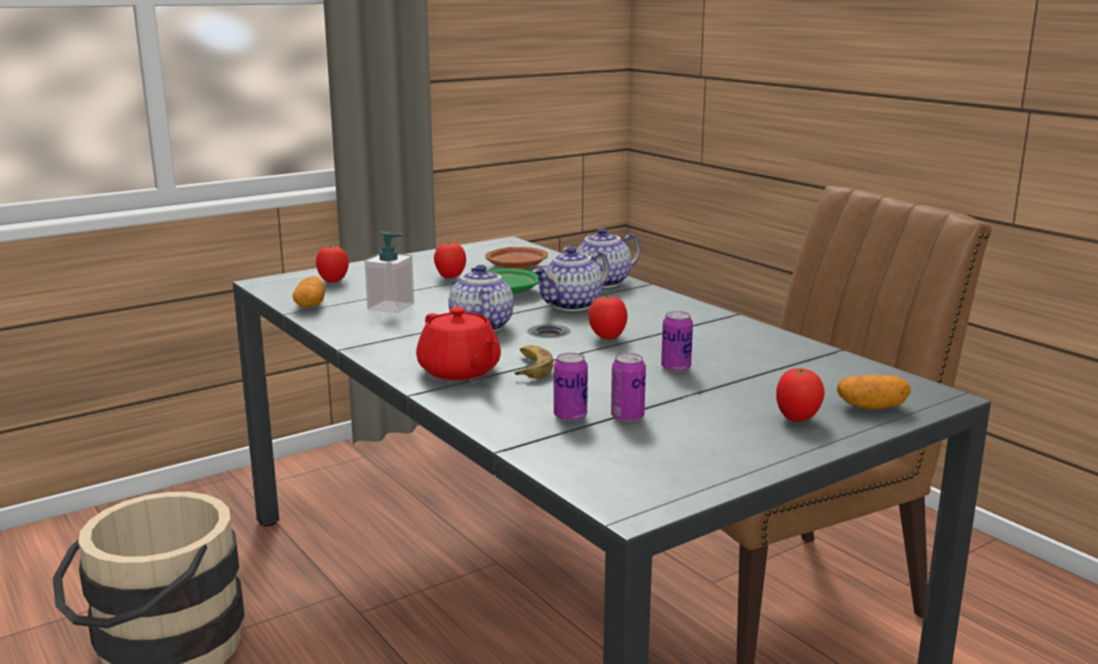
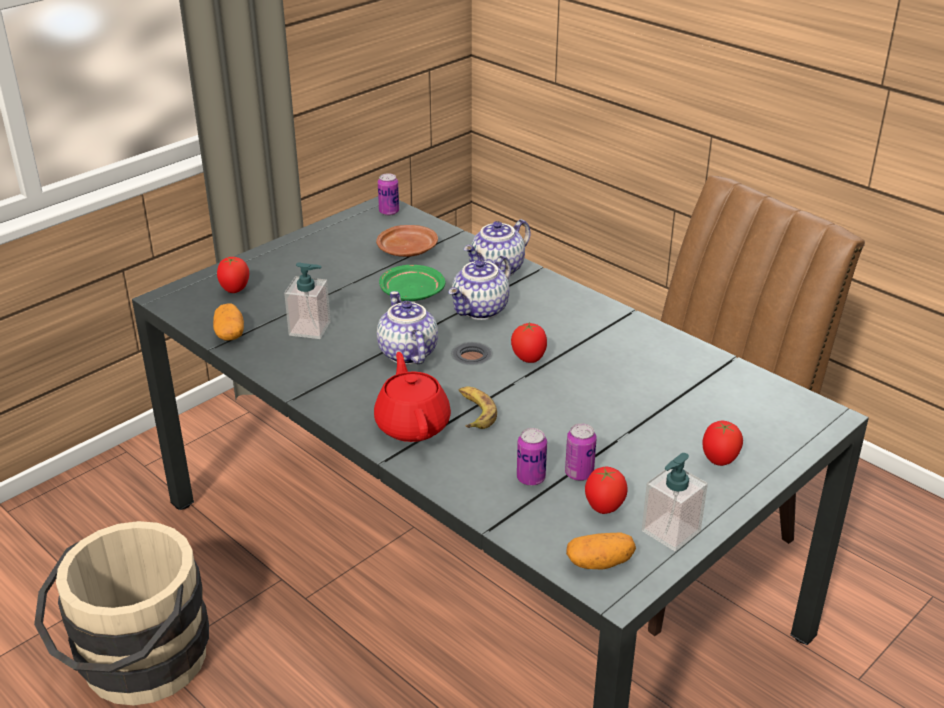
camera: 10 degrees left, 15 degrees up
red teapot [416,307,501,380] -> red teapot turned 150 degrees counterclockwise [374,352,451,442]
tomato [434,242,466,278] -> tomato moved to [585,467,628,514]
can [661,311,693,372] -> can moved to [378,173,399,216]
potato [837,375,911,410] -> potato moved to [566,533,636,570]
none -> soap dispenser [642,453,708,551]

